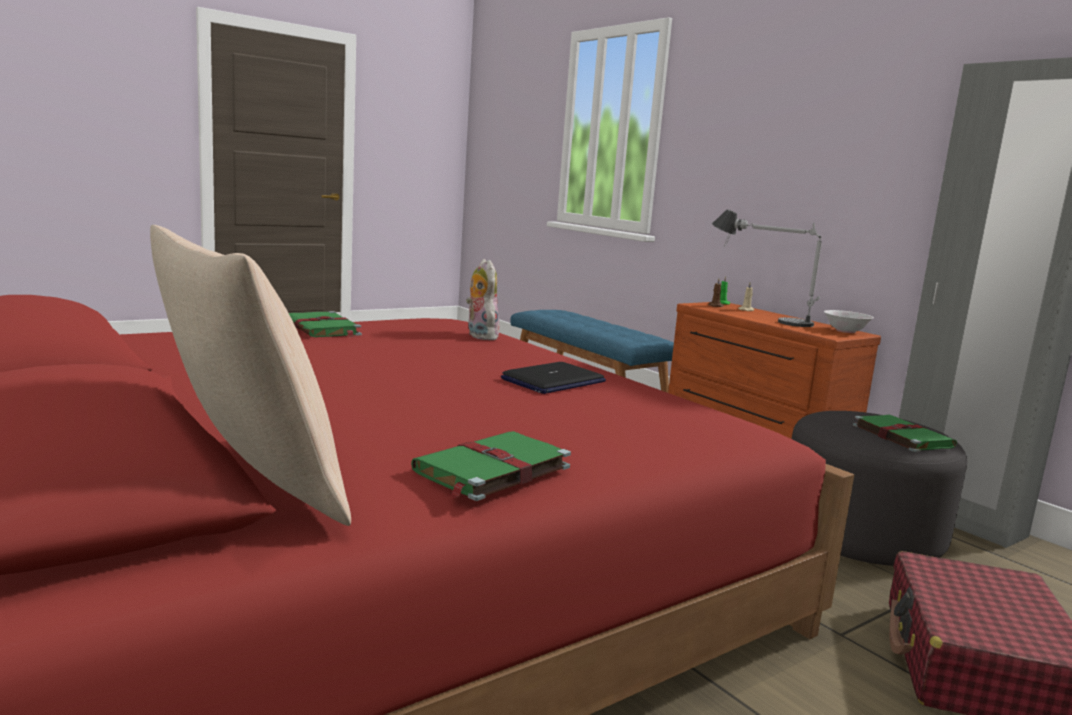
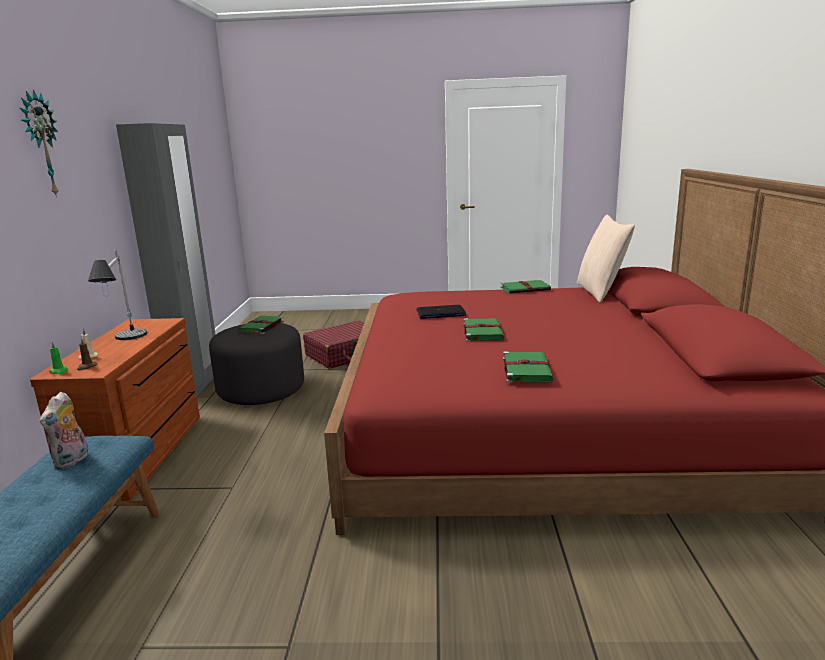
camera: 140 degrees left, 5 degrees up
plush toy [466,259,500,340] -> plush toy moved to [40,392,88,469]
white bowl [824,310,874,333] -> none
none -> wall clock [20,89,59,197]
none -> green book [463,318,504,342]

